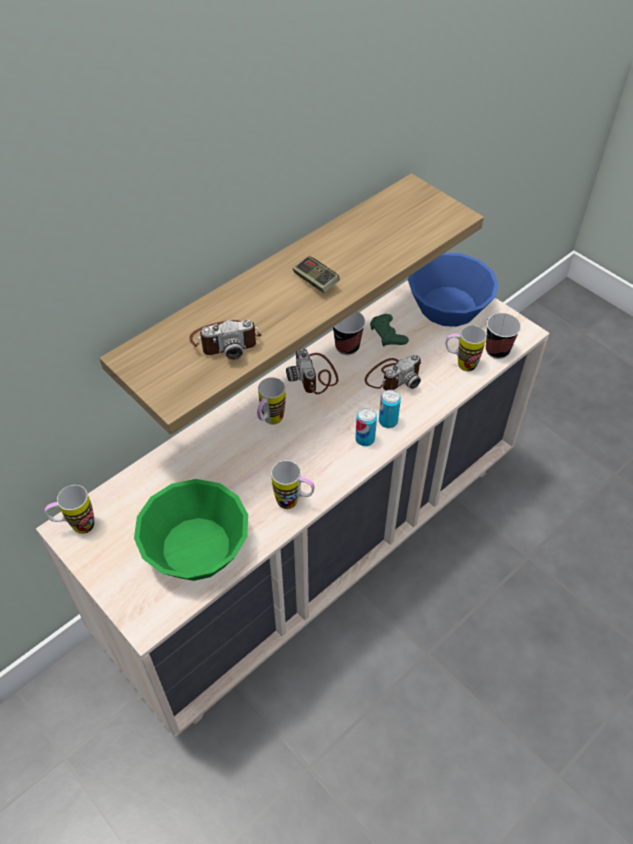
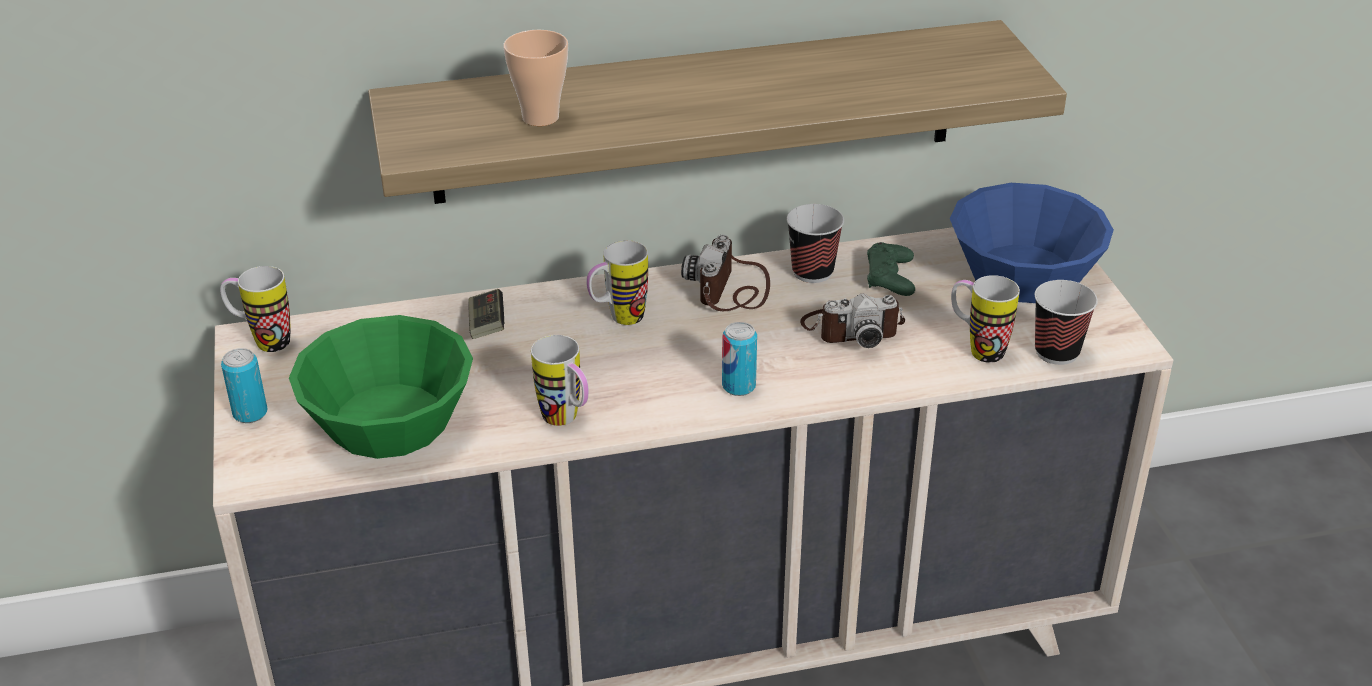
camera: 30 degrees right, 15 degrees down
camera [189,320,261,360] -> cup [503,30,568,126]
game controller [293,256,340,293] -> game controller moved to [468,289,504,339]
can [379,390,401,428] -> can moved to [221,348,268,423]

